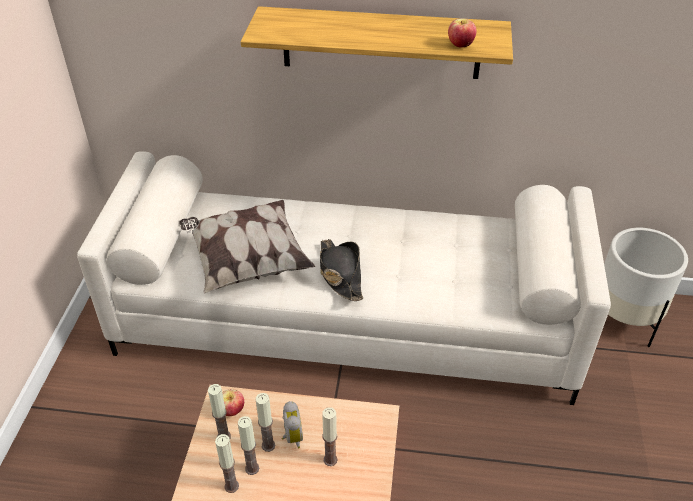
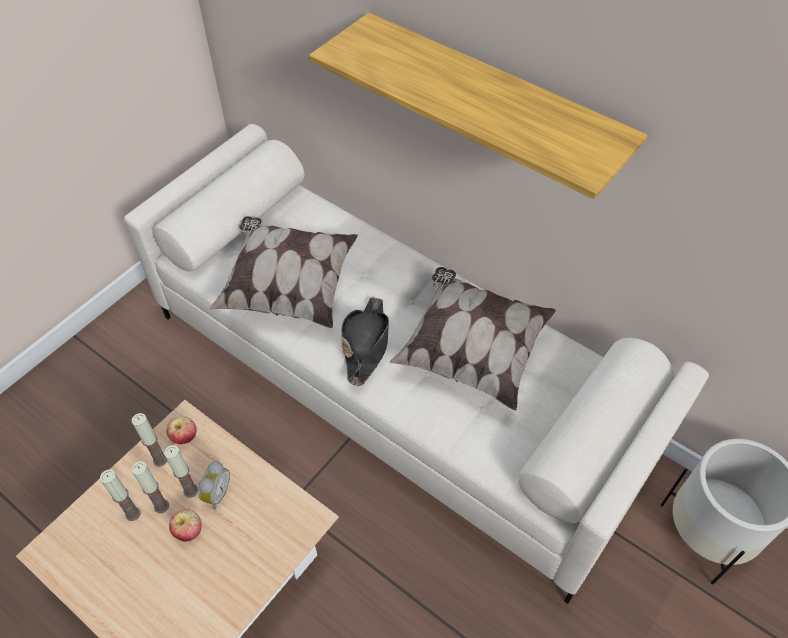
camera: 30 degrees right, 10 degrees up
candle [322,407,338,466] -> none
apple [448,18,476,48] -> apple moved to [169,509,201,542]
none -> pillow [390,267,556,410]

